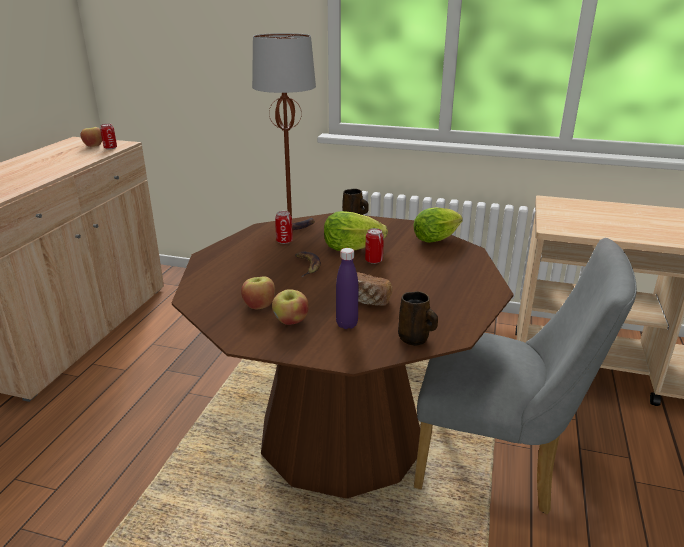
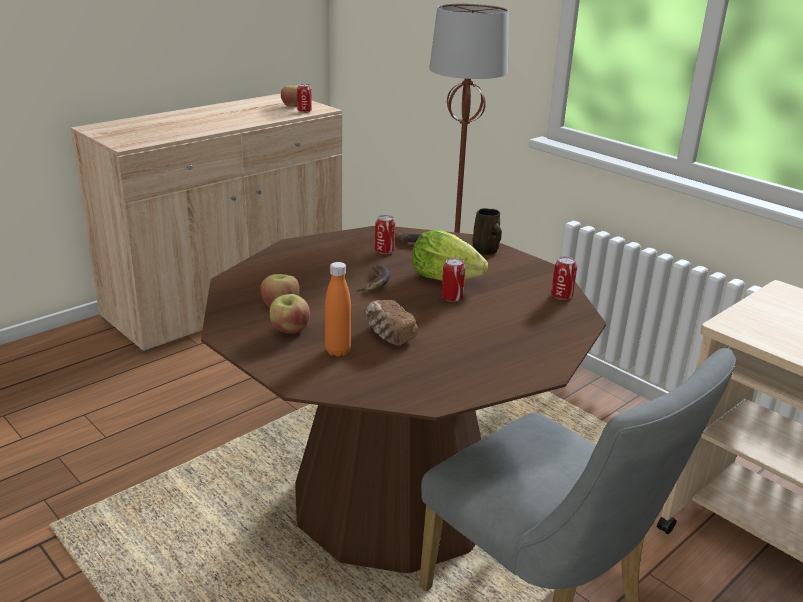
camera: 30 degrees right, 0 degrees up
purple bottle [336,248,358,329] -> orange bottle [325,262,351,356]
brown mug [398,291,438,346] -> none
lettuce [414,208,463,243] -> can [551,256,577,300]

